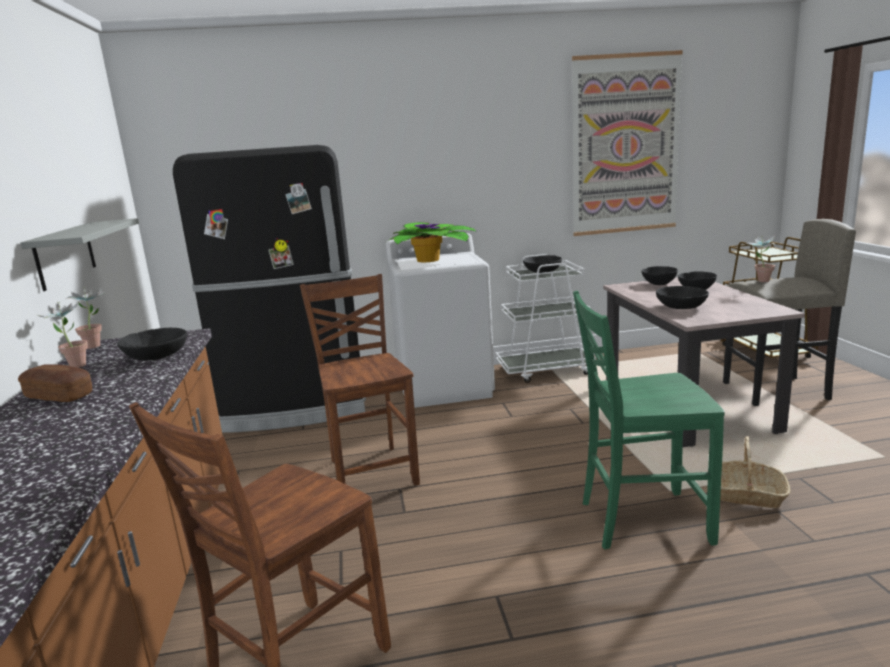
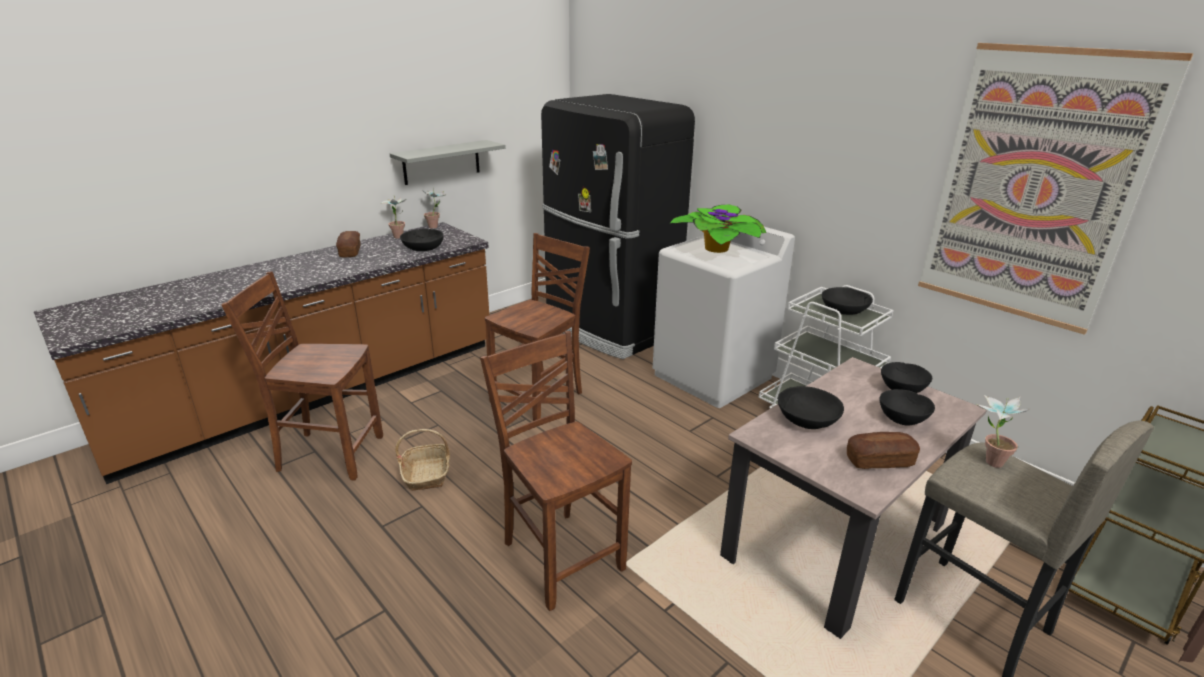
camera: 55 degrees right, 10 degrees up
green chair [573,291,725,549] -> brown chair [480,331,632,611]
basket [720,436,791,508] -> basket moved to [395,429,450,491]
none -> bread [847,432,920,469]

